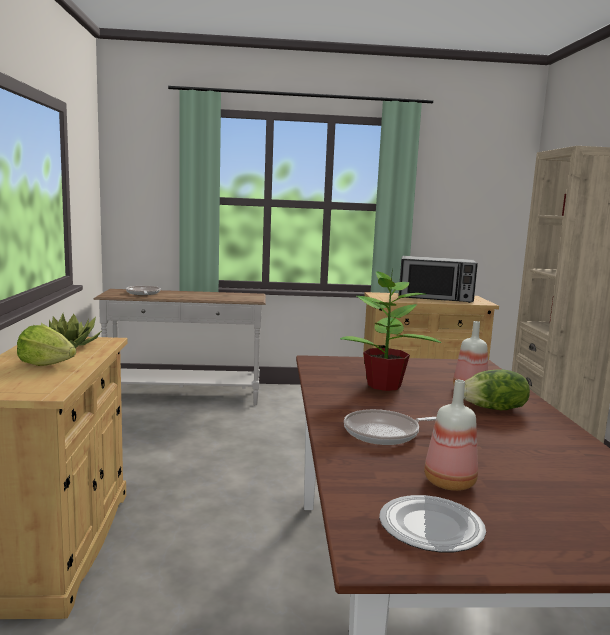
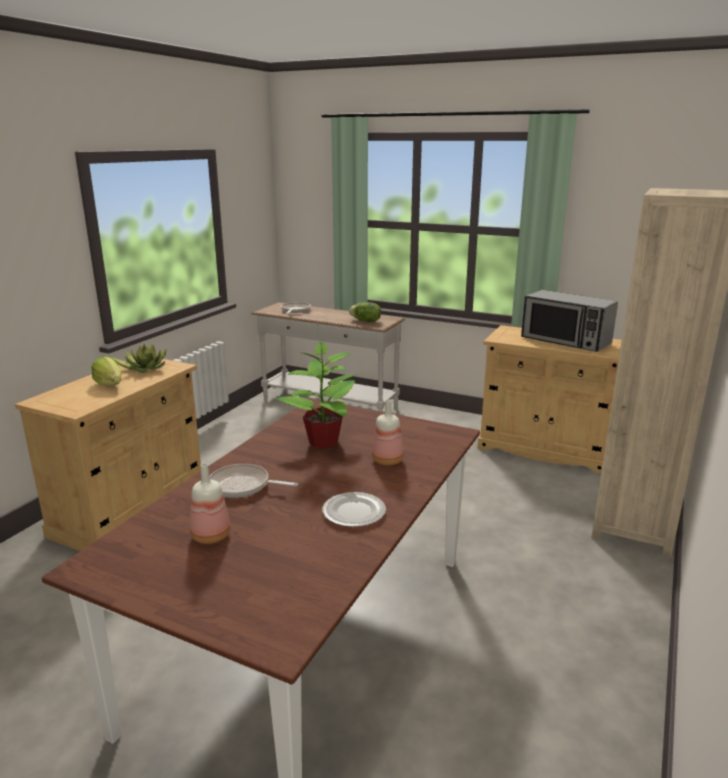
camera: 30 degrees right, 10 degrees up
plate [379,495,486,552] -> plate moved to [322,492,386,527]
lettuce [464,369,530,410] -> lettuce moved to [349,302,381,322]

